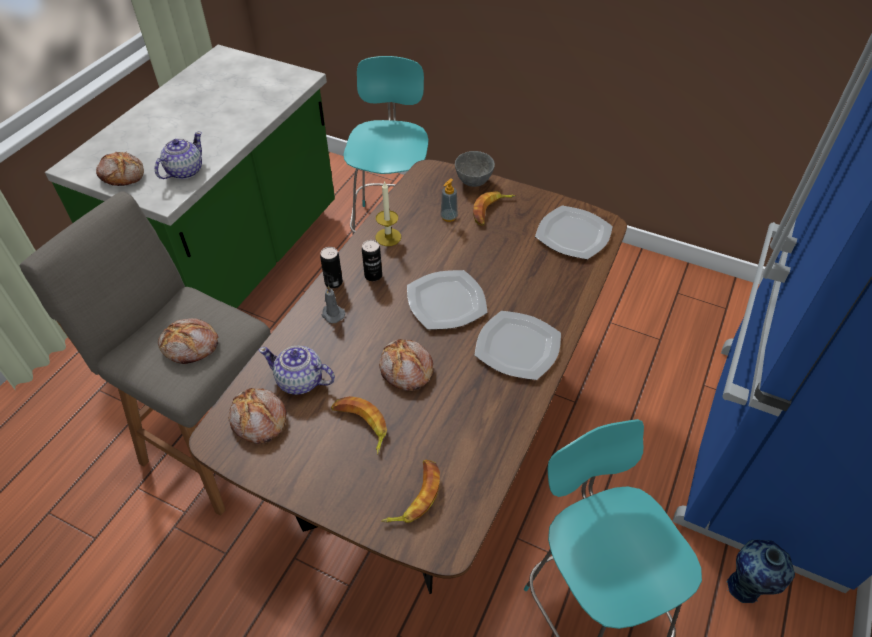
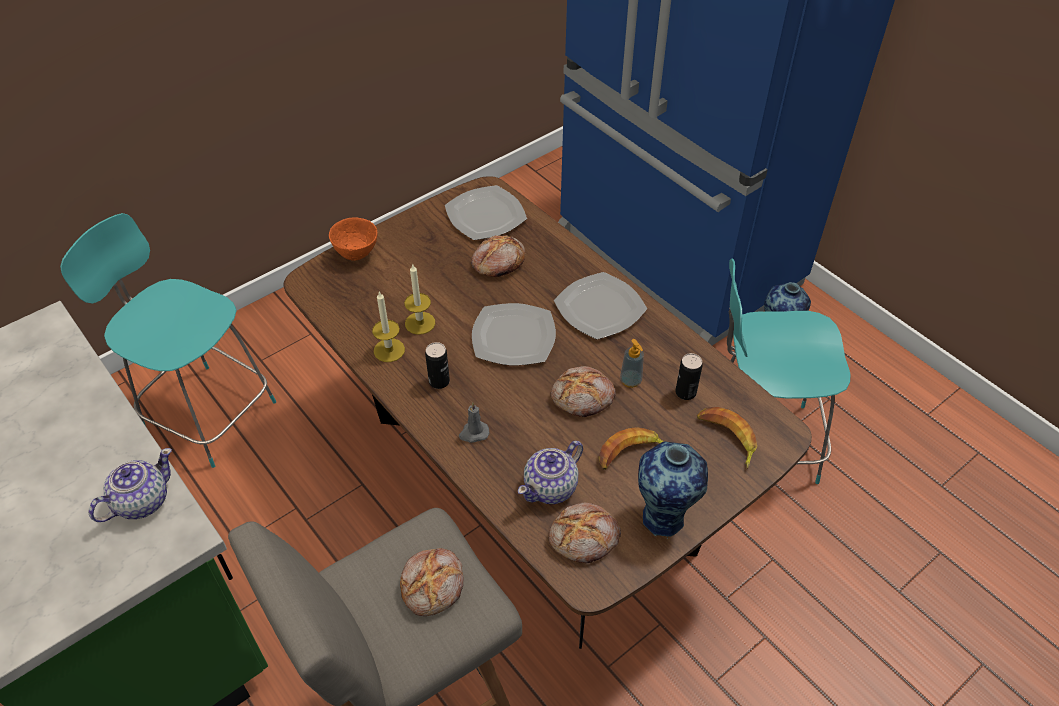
camera: 65 degrees left, 0 degrees up
bread [96,152,144,186] -> bread moved to [471,235,525,277]
teapot [154,132,202,179] -> teapot turned 75 degrees clockwise [88,448,172,522]
can [320,247,343,288] -> can moved to [675,353,703,400]
soap dispenser [440,178,458,222] -> soap dispenser moved to [620,339,644,388]
grey bowl [455,151,495,187] -> orange bowl [329,218,377,261]
banana [473,191,516,226] -> none
none -> candle [404,263,435,335]
none -> vase [638,442,708,539]

